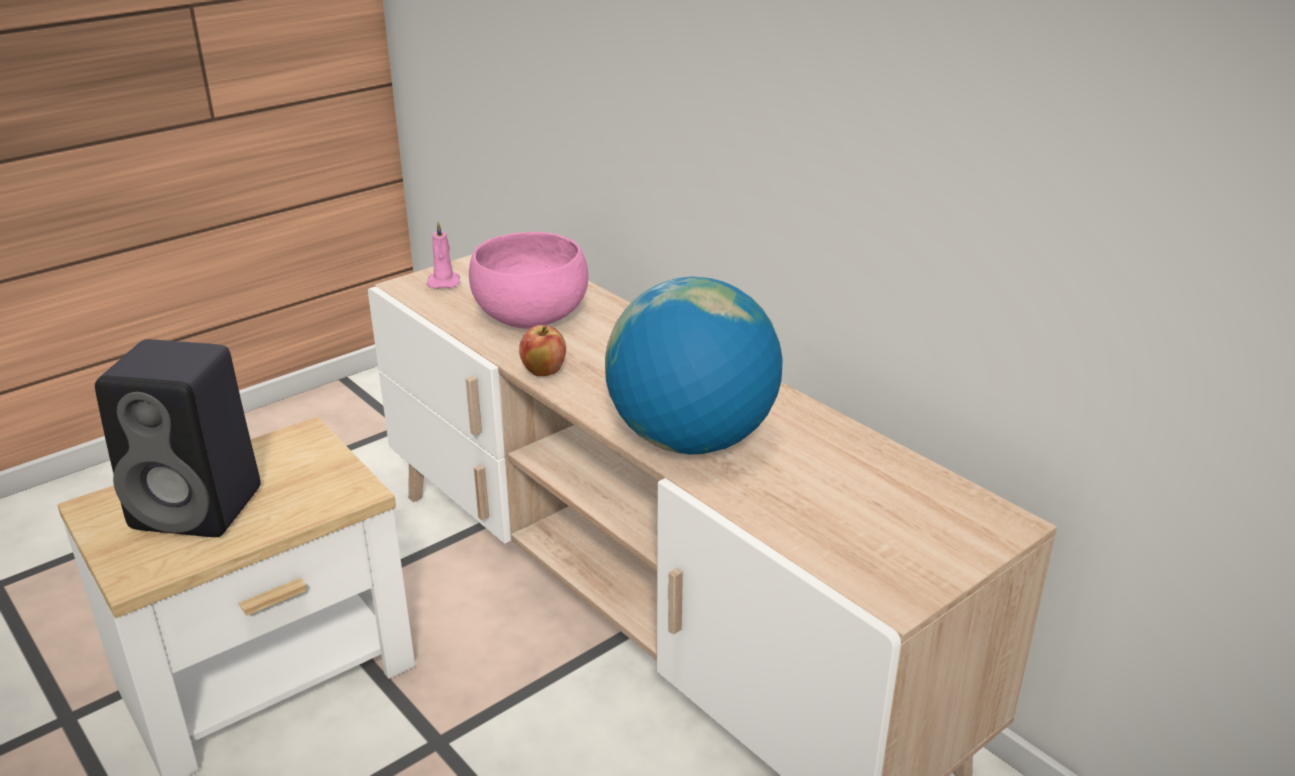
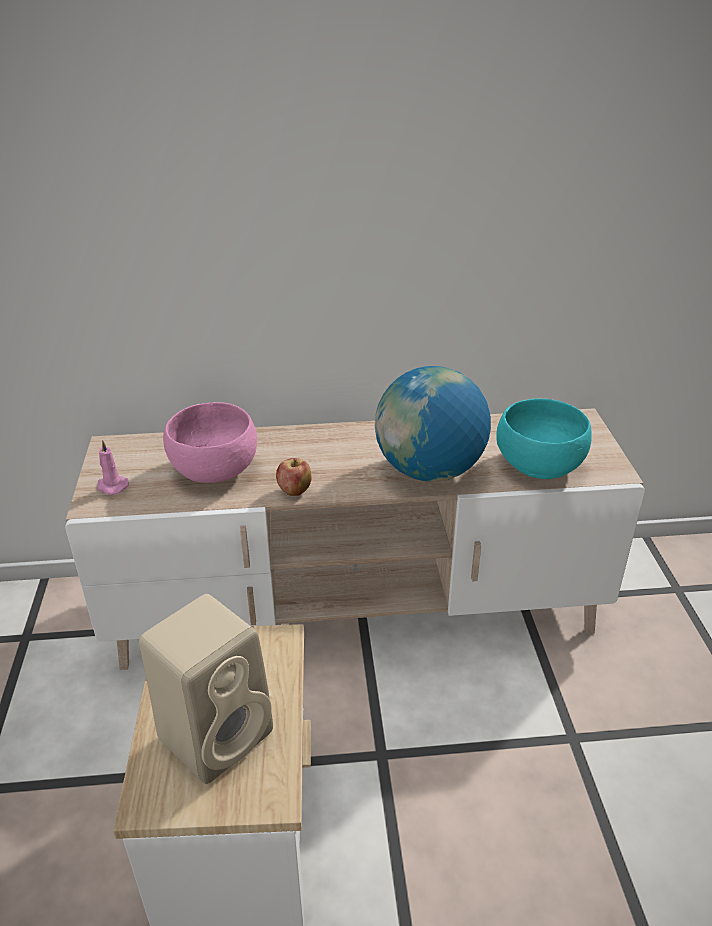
camera: 55 degrees left, 5 degrees up
black speaker [95,339,261,537] -> beige speaker [139,594,273,784]
none -> turquoise bowl [496,399,591,479]

